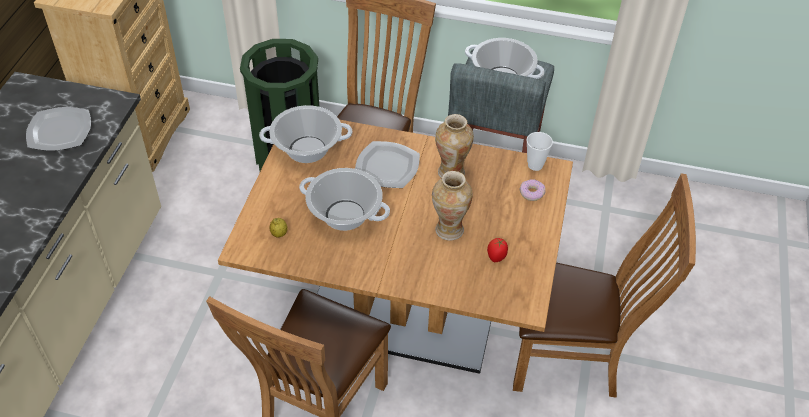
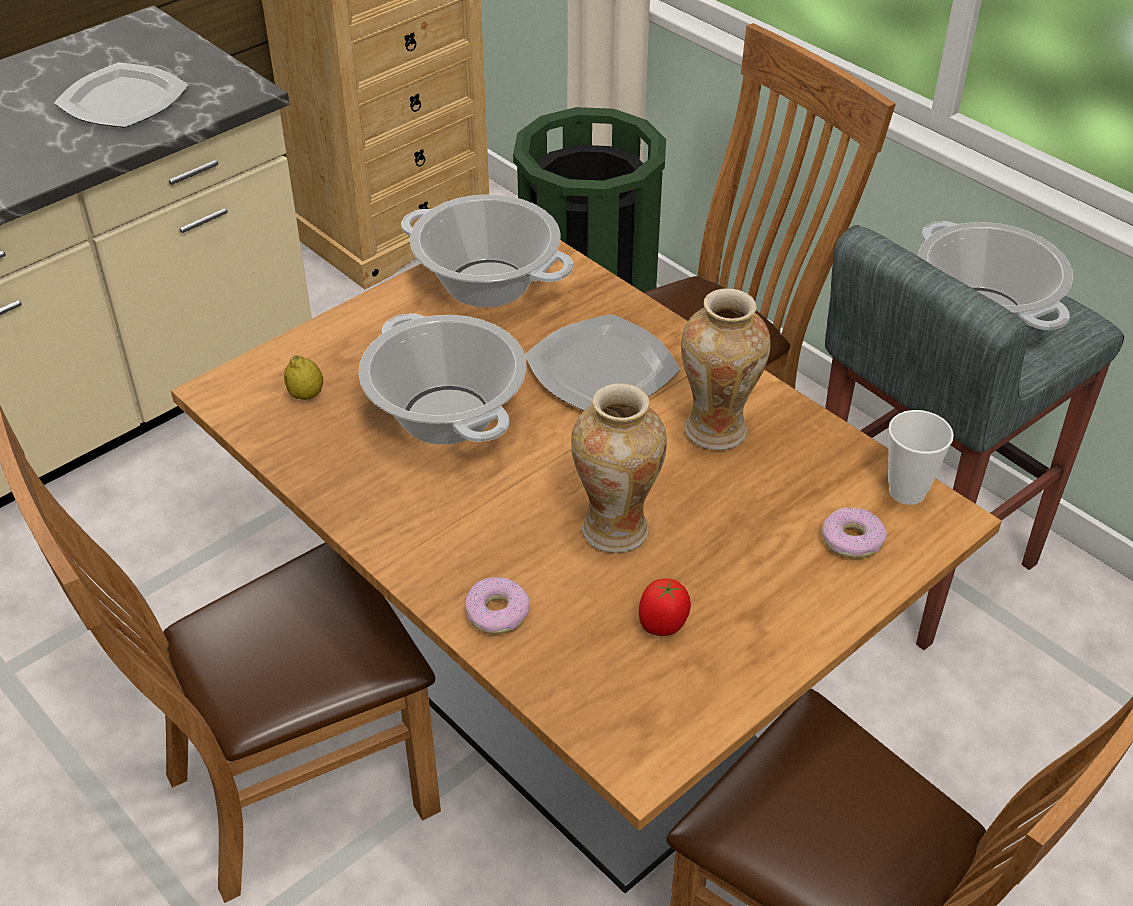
camera: 35 degrees right, 5 degrees down
none -> donut [465,577,530,634]

